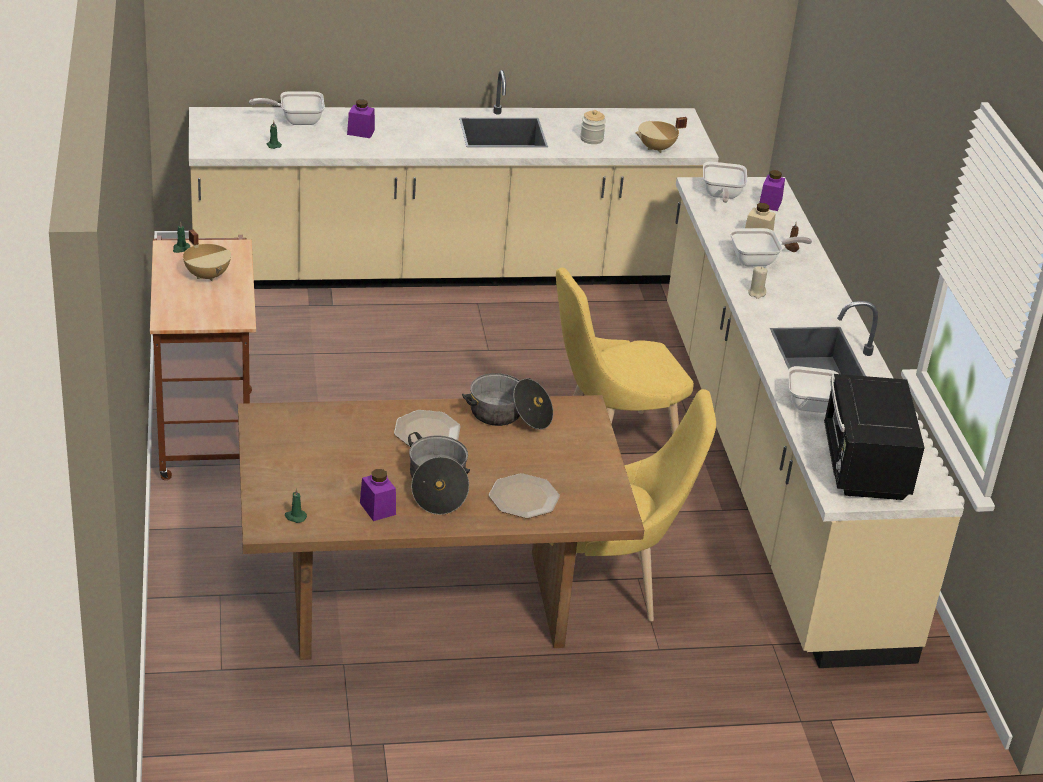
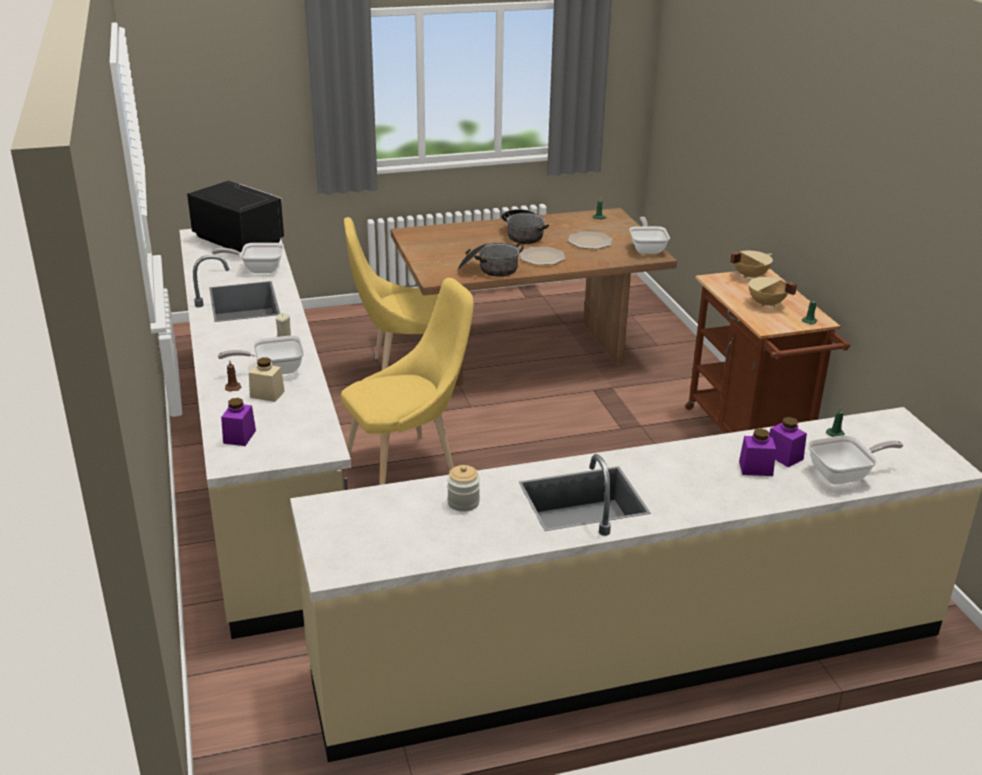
camera: 175 degrees right, 5 degrees down
purple jar [360,469,396,521] -> purple jar moved to [769,417,807,467]
plate [489,473,560,518] -> plate moved to [568,231,612,249]
beige cooking pot [635,117,687,153] -> beige cooking pot moved to [730,251,773,278]
frying pan [703,162,747,203] -> frying pan moved to [630,217,670,254]
black microwave [824,374,925,500] -> black microwave turned 45 degrees counterclockwise [187,181,285,253]

